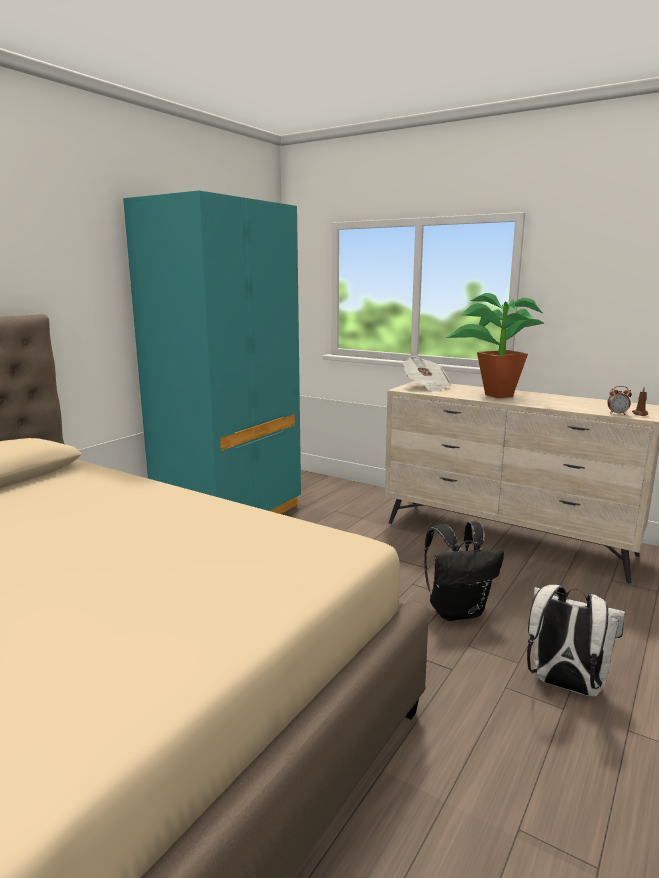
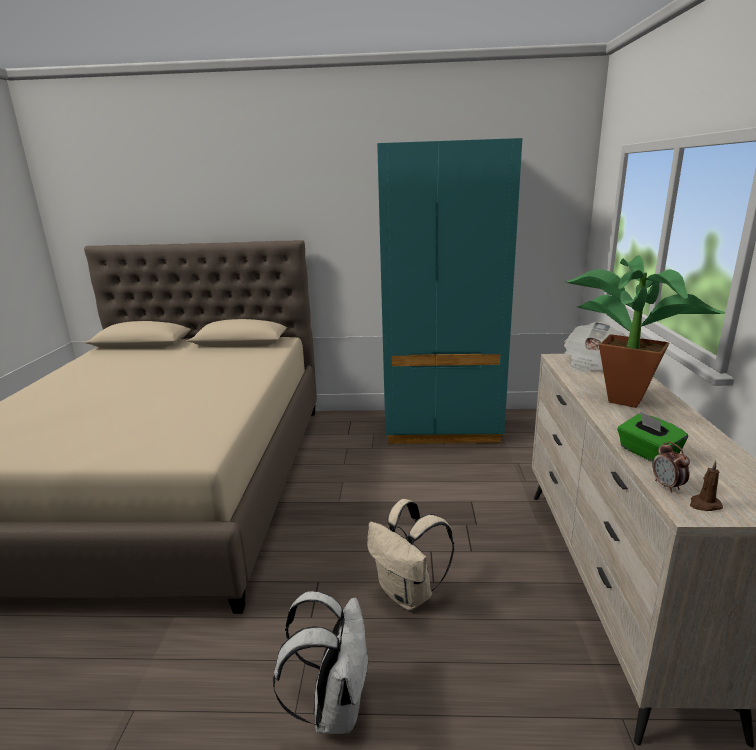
camera: 60 degrees right, 5 degrees up
black backpack [424,522,504,621] -> beige backpack [367,499,454,610]
none -> green tissue box [617,411,688,462]

